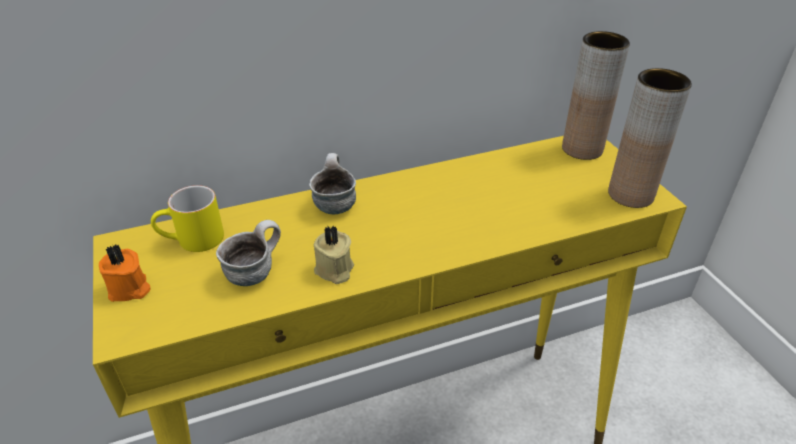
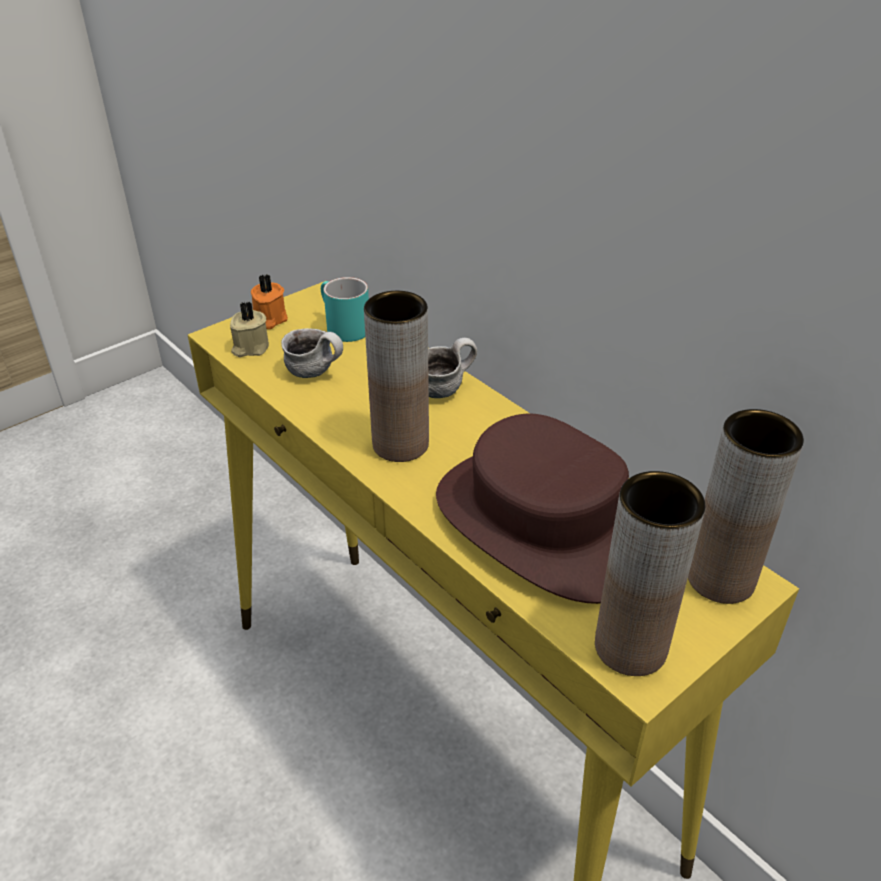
camera: 70 degrees right, 0 degrees up
yellow mug [151,185,224,252] -> turquoise mug [321,277,369,342]
beige candle [314,225,354,284] -> beige candle moved to [230,302,269,357]
none -> brown vase [364,291,429,462]
none -> brown hat [436,414,629,604]

